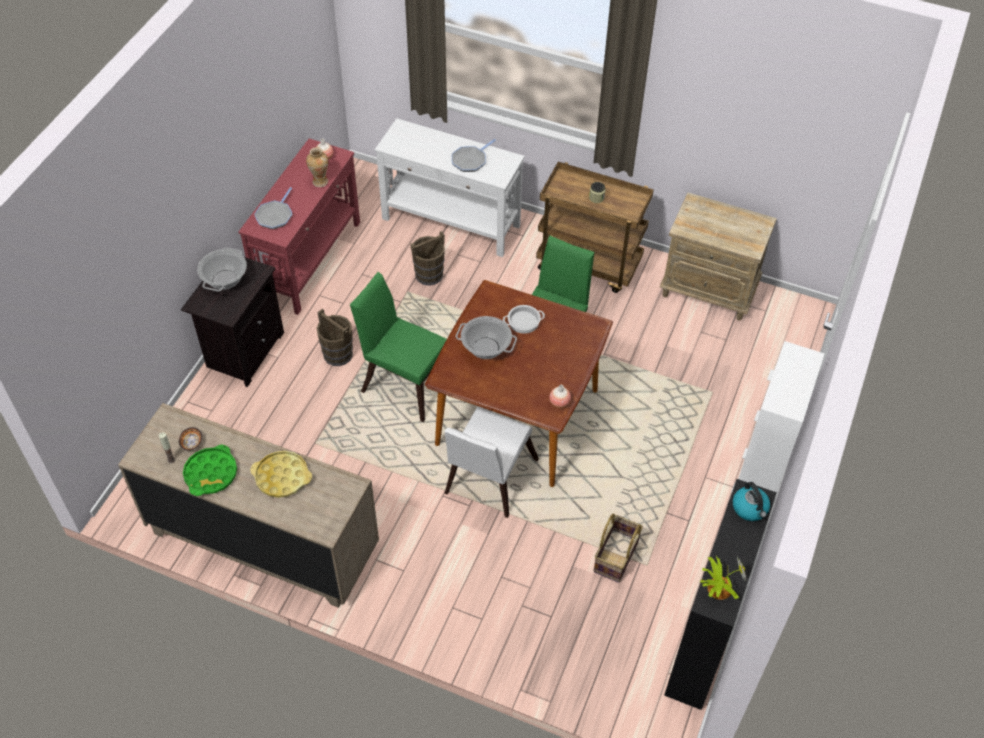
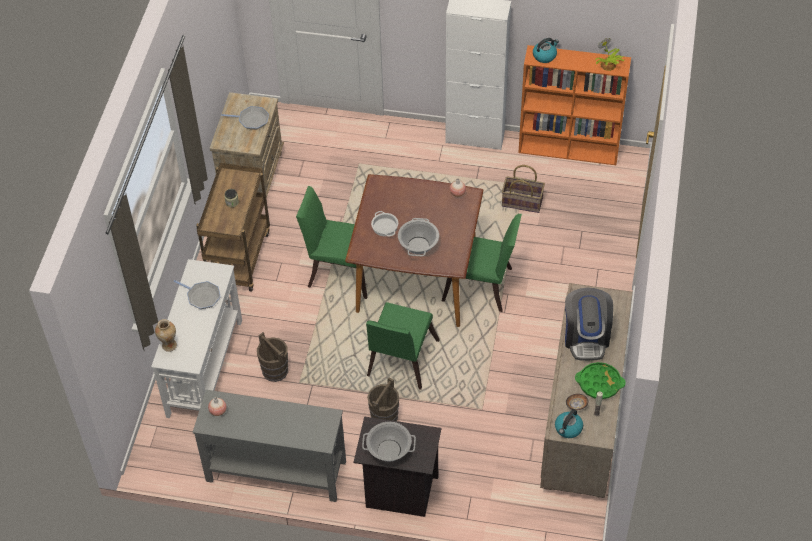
camera: 100 degrees left, 0 degrees up
red console table [238,138,360,315] -> grey console table [193,390,346,502]
yellow tray [250,451,312,498] -> coffee machine [565,288,613,361]
frying pan [254,187,292,229] -> frying pan moved to [221,106,269,130]
vase [306,147,328,187] -> vase moved to [155,319,177,352]
white chair [444,407,539,518] -> green chair [442,214,522,312]
black bookcase [664,479,777,710] -> orange bookcase [518,45,631,165]
none -> kettle [555,409,583,438]

